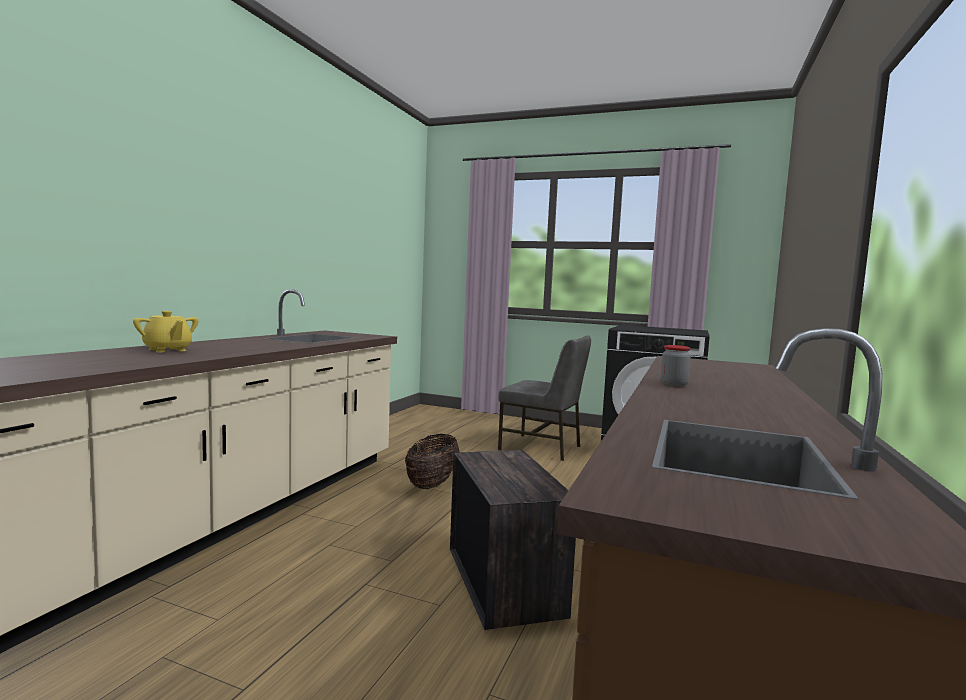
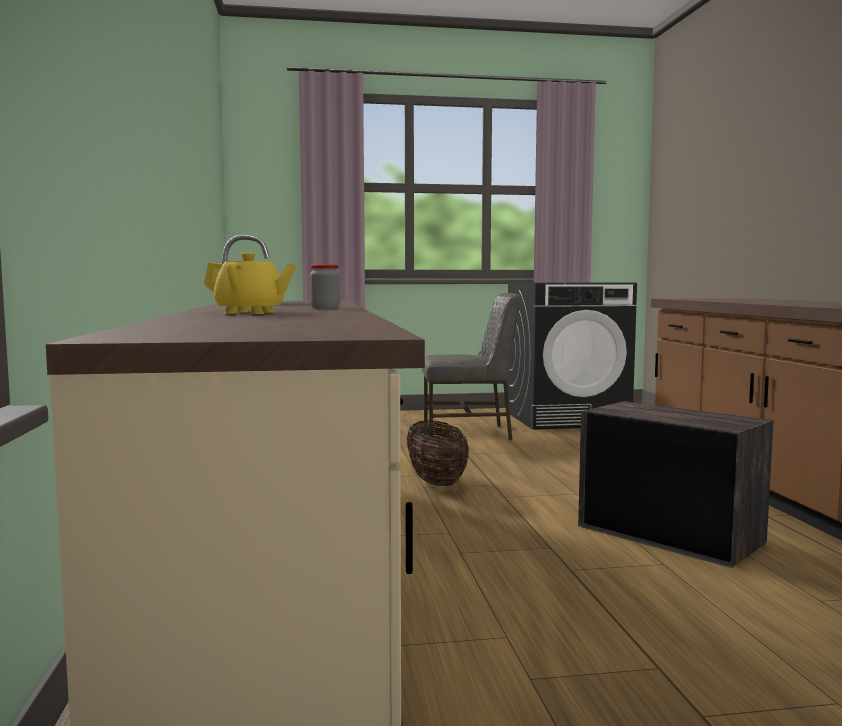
camera: 30 degrees left, 0 degrees up
jar [661,345,691,386] -> jar moved to [310,264,340,309]

